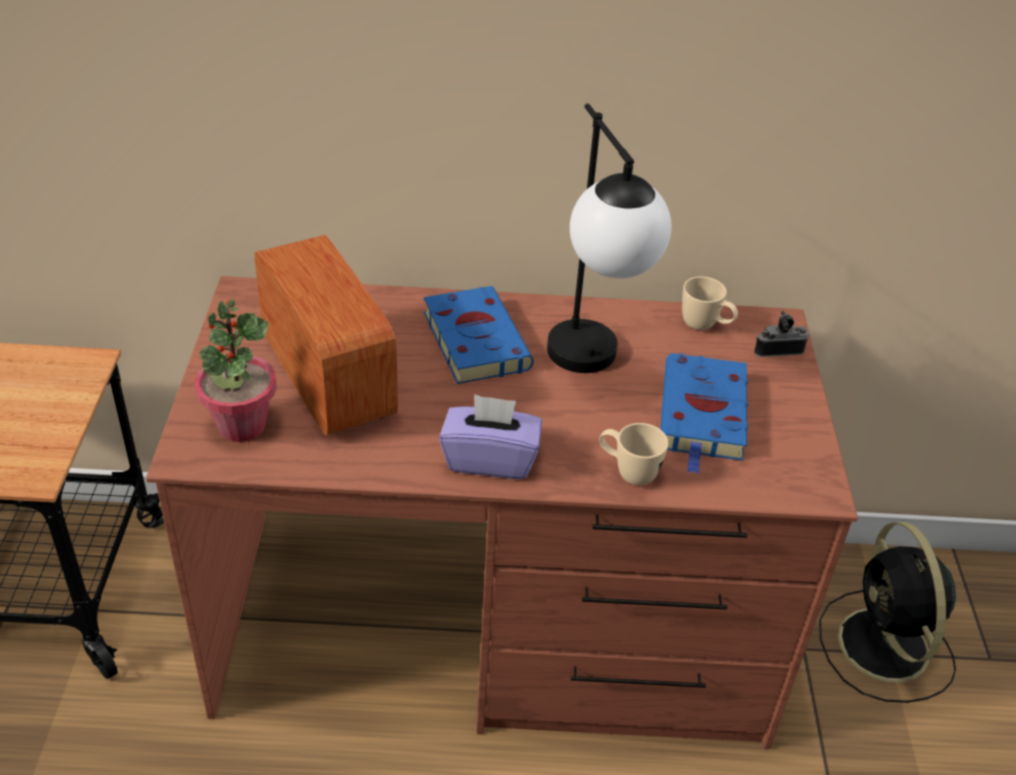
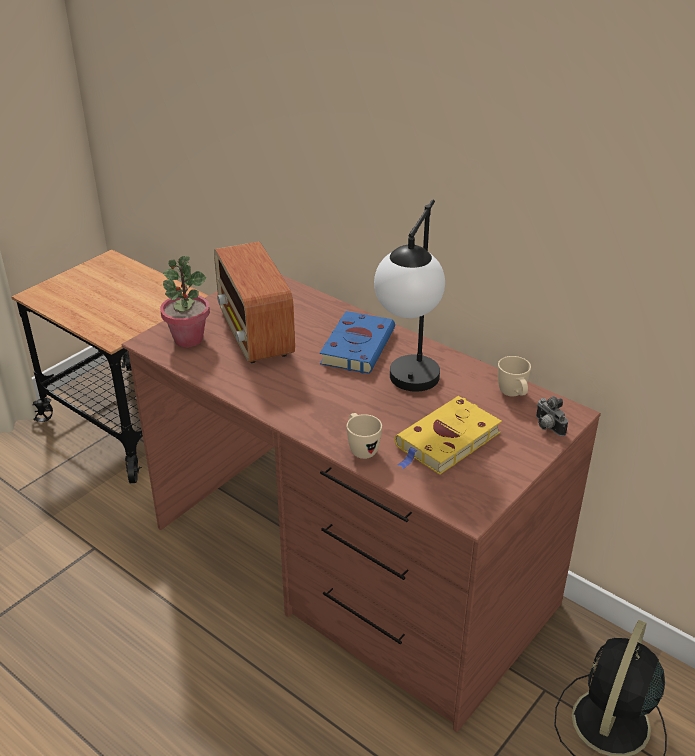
camera: 40 degrees right, 5 degrees down
radio [255,235,398,435] -> radio turned 150 degrees clockwise [214,241,295,364]
purple tissue box [439,394,542,479] -> none
blue book [660,353,748,474] -> yellow book [395,396,502,475]
camera [754,311,809,357] -> camera turned 150 degrees counterclockwise [536,396,568,436]

